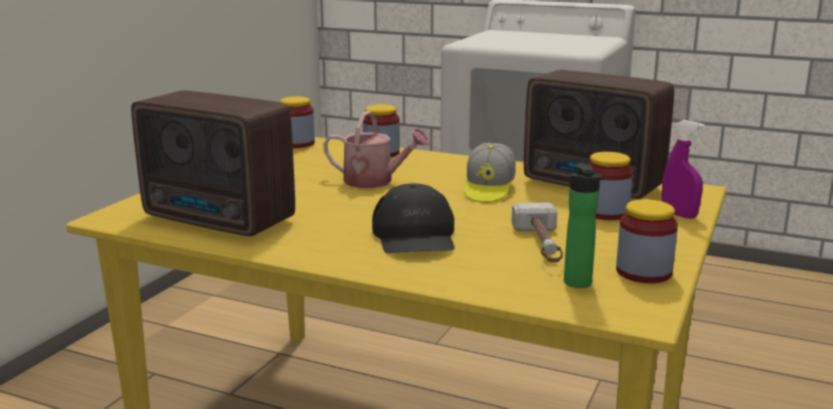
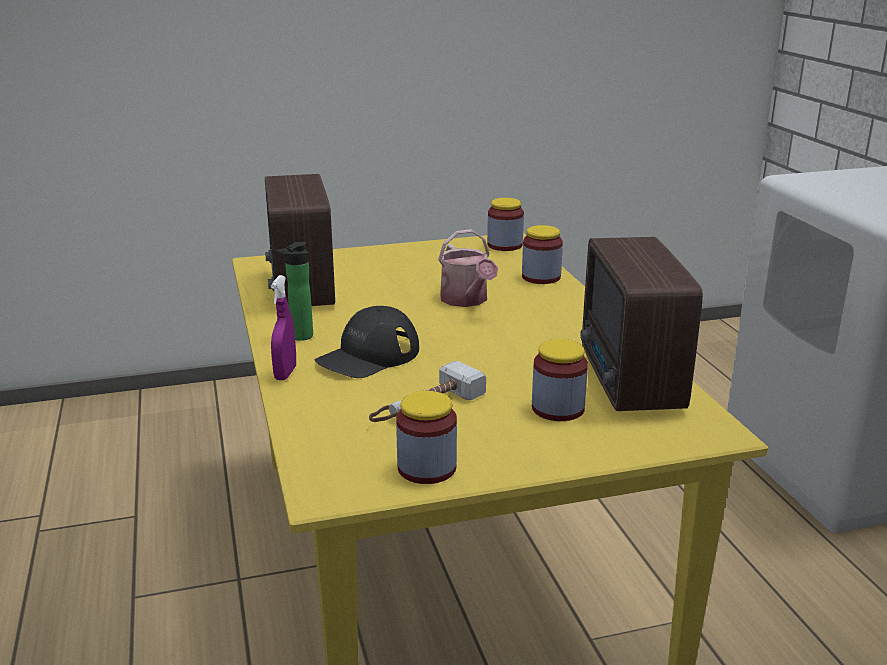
camera: 50 degrees right, 5 degrees up
cap [464,143,516,203] -> none
bottle [564,163,603,288] -> bottle moved to [276,242,313,341]
purple spray bottle [662,120,705,219] -> purple spray bottle moved to [271,275,296,380]

